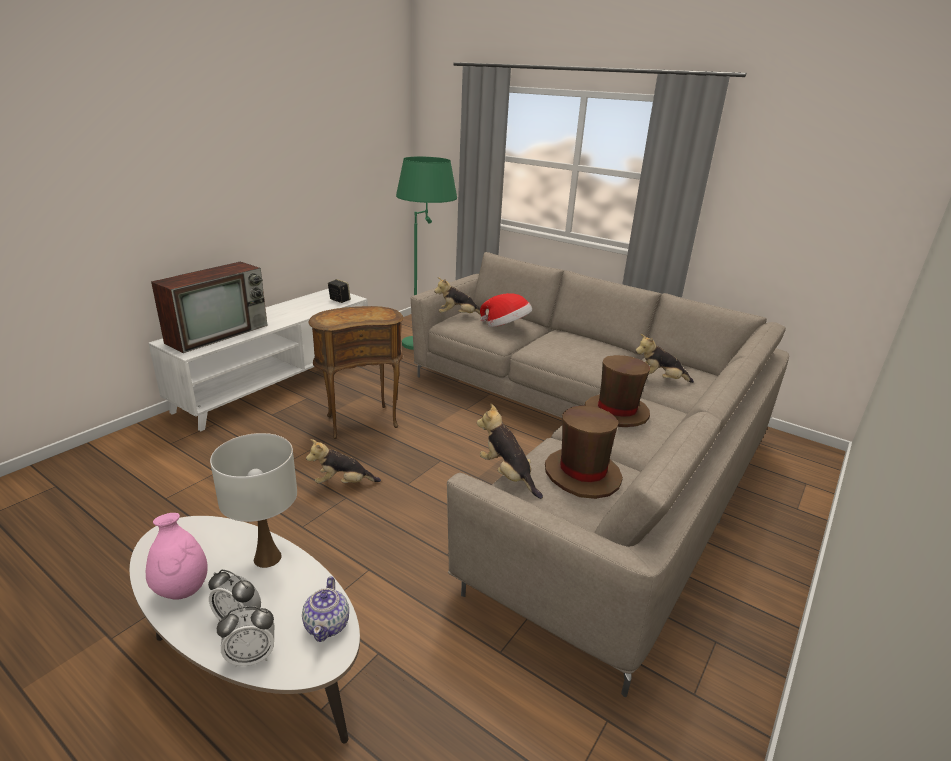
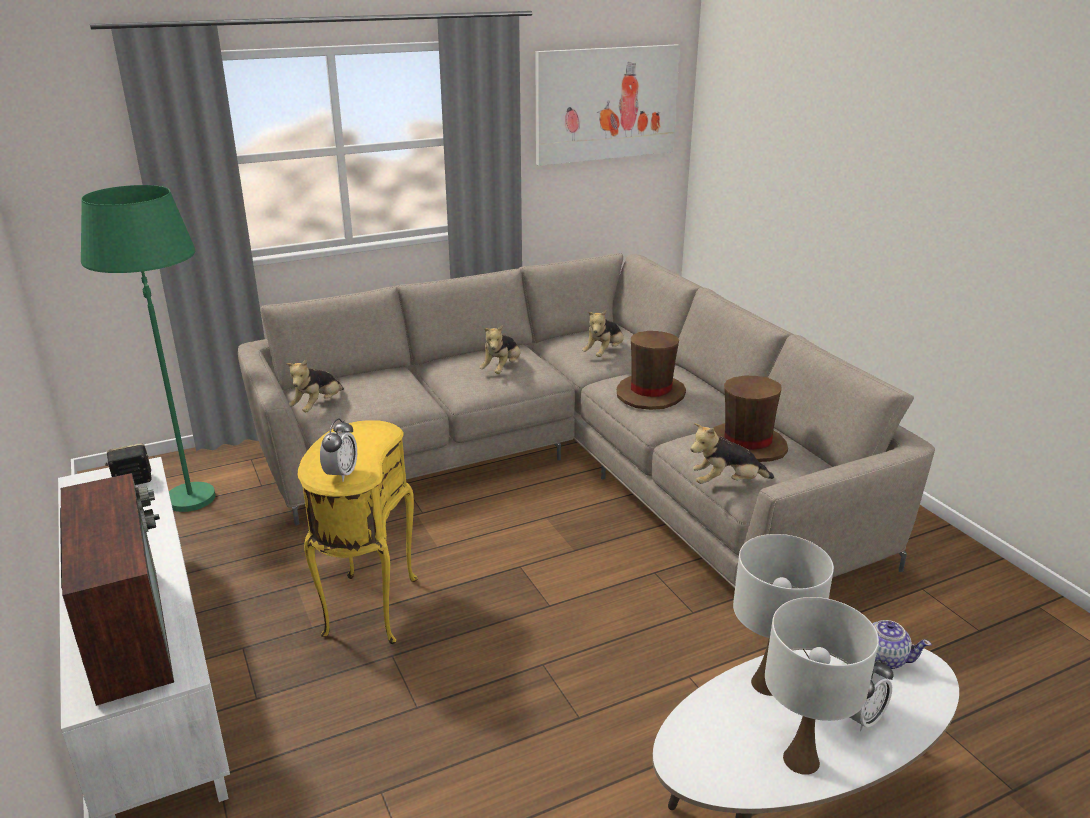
camera: 60 degrees left, 0 degrees up
pink vase [146,513,208,599] -> white table lamp [765,597,879,775]
alarm clock [217,606,274,667] -> alarm clock moved to [320,418,357,482]
plush toy [306,439,381,483] -> plush toy moved to [479,325,520,374]
brown side table [308,306,404,439] -> yellow side table [298,420,418,644]
hat [480,293,532,327] -> none
none -> picture [535,44,680,166]

